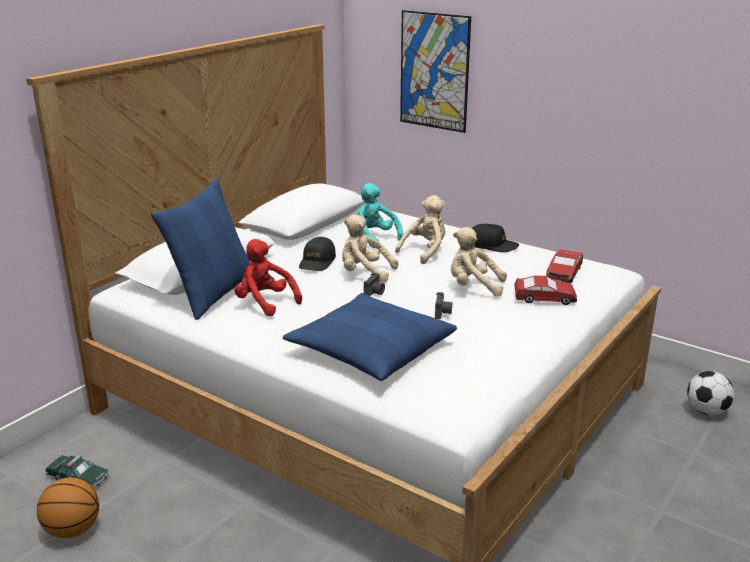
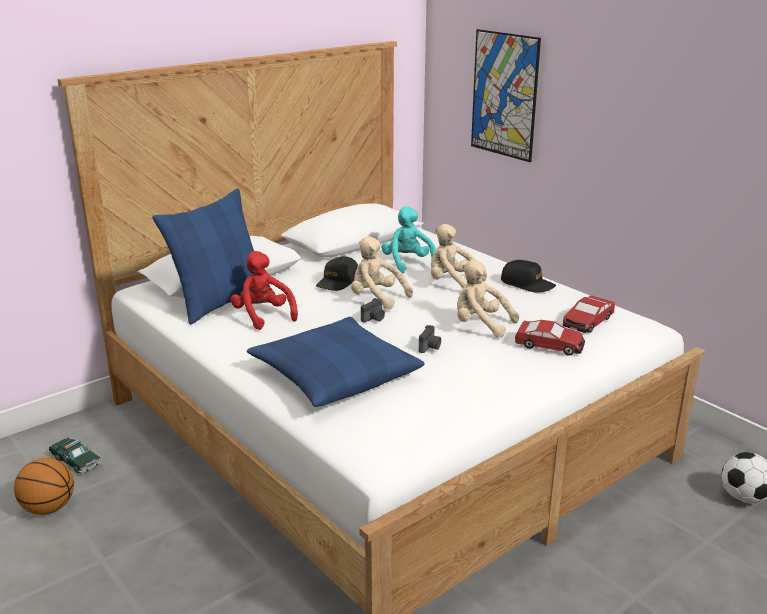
camera: 15 degrees right, 0 degrees up
beige plush toy [395,195,445,264] -> beige plush toy turned 120 degrees counterclockwise [431,224,487,289]

